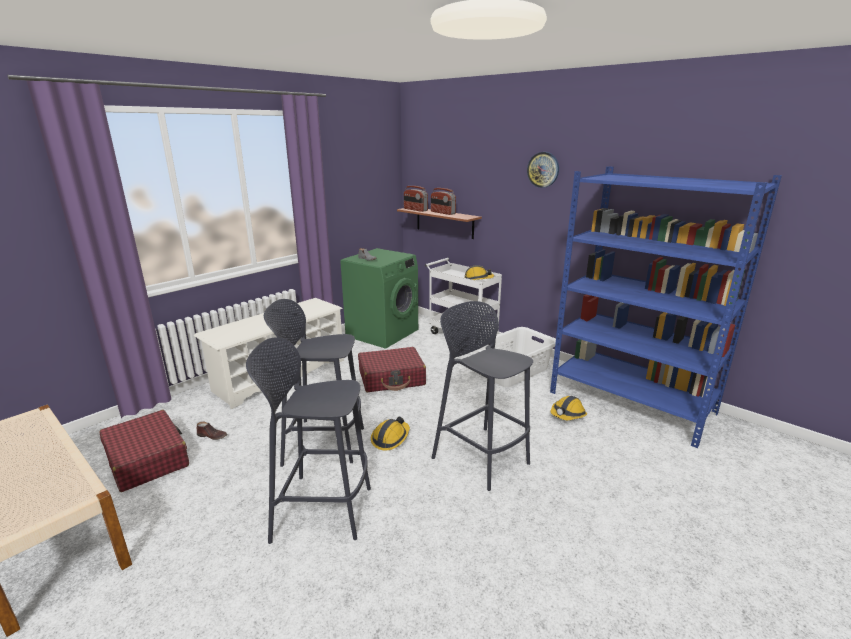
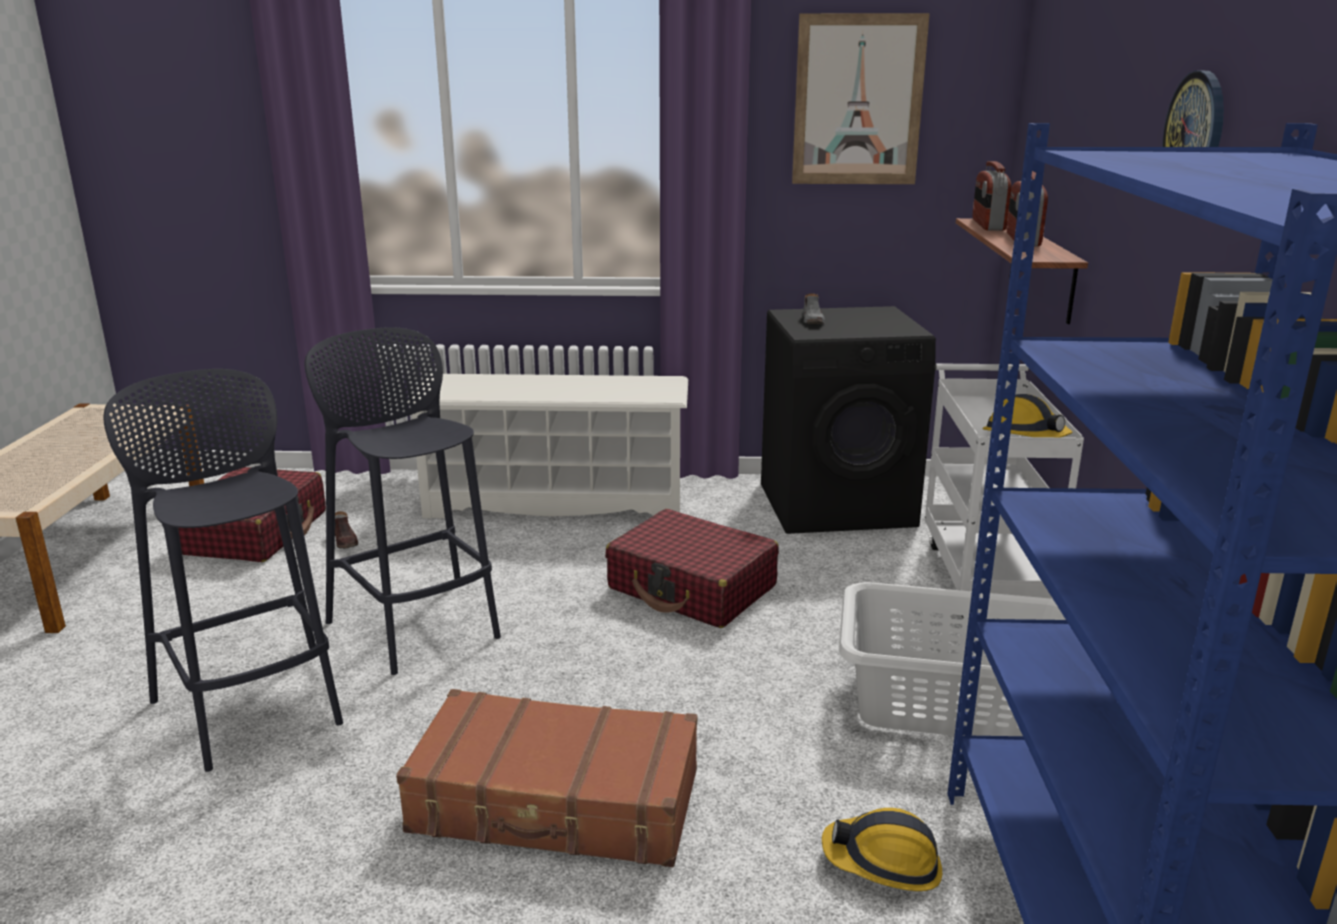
camera: 50 degrees right, 0 degrees up
green washing machine [340,248,418,348] -> black washing machine [761,306,936,534]
hard hat [371,417,410,451] -> none
grey stool [432,301,533,491] -> brown suitcase [396,689,698,867]
none -> picture [792,13,930,184]

